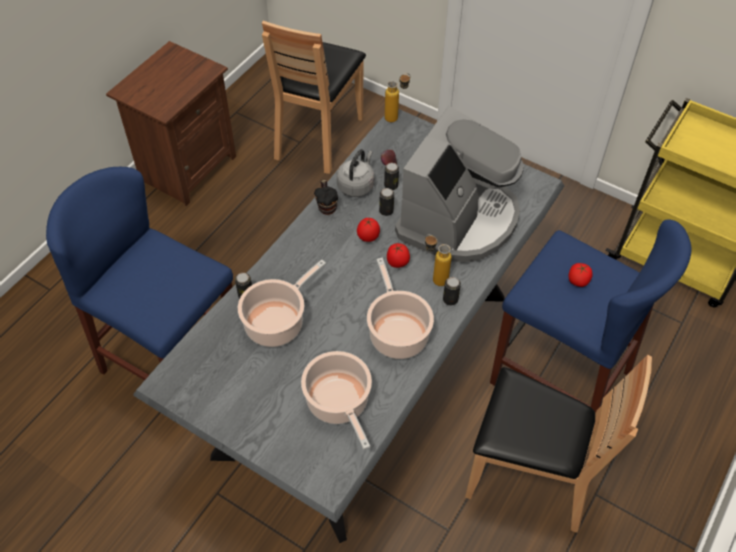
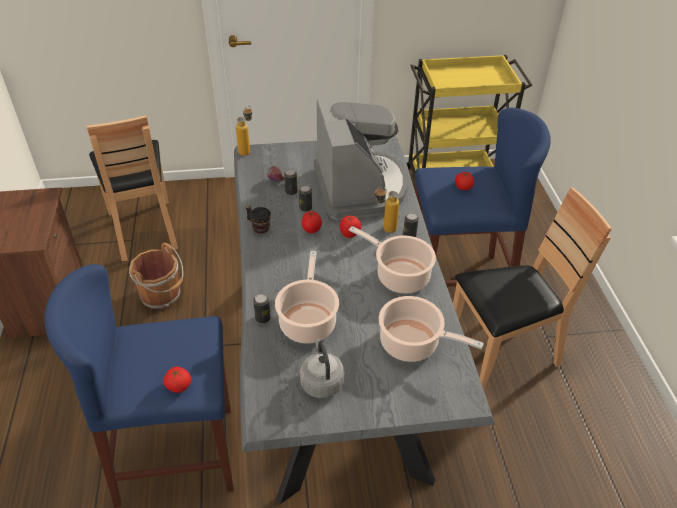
camera: 40 degrees left, 10 degrees down
grey kettle [337,149,374,197] -> grey kettle moved to [300,338,345,398]
none -> brown bucket [129,243,183,309]
none -> tomato [163,367,191,393]

